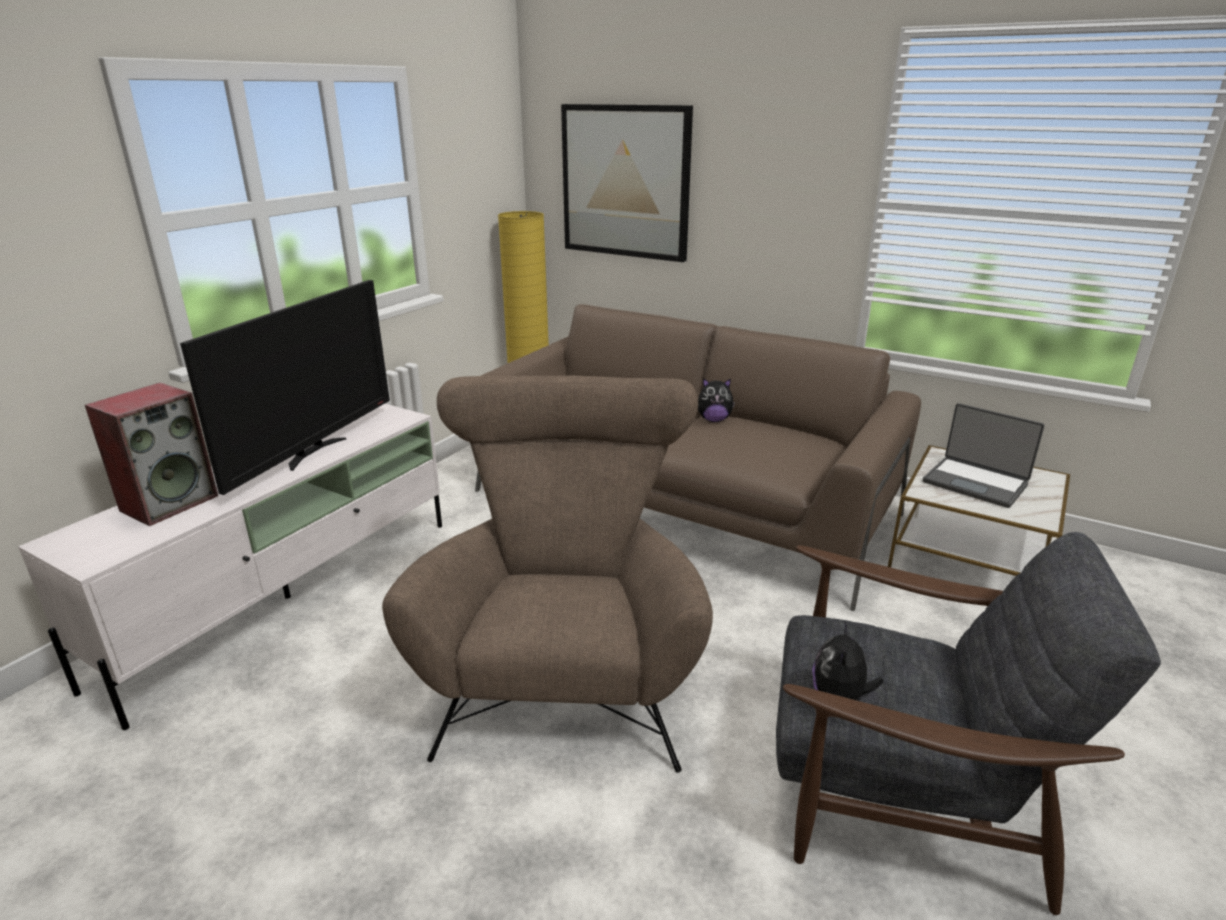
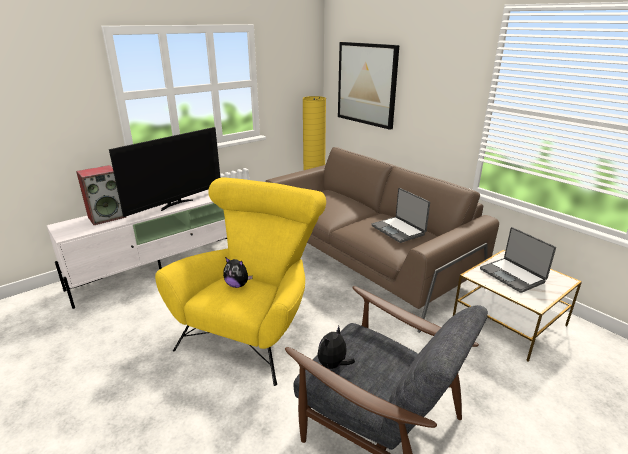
camera: 20 degrees right, 0 degrees up
brown armchair [382,375,713,773] -> yellow armchair [155,178,326,386]
plush toy [698,378,735,422] -> plush toy moved to [223,257,253,288]
none -> laptop [371,188,430,243]

